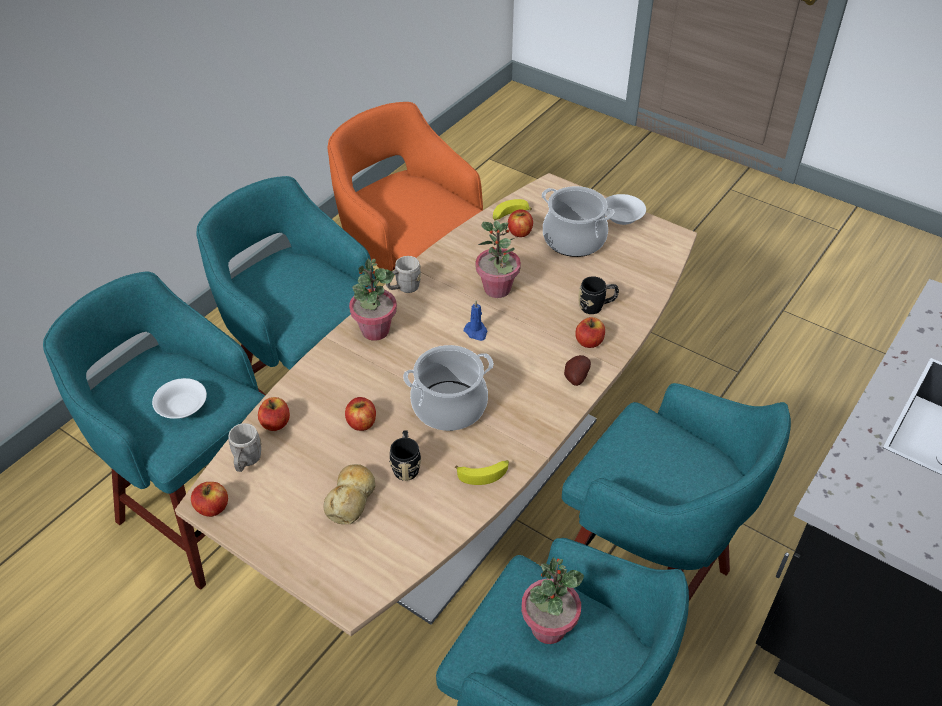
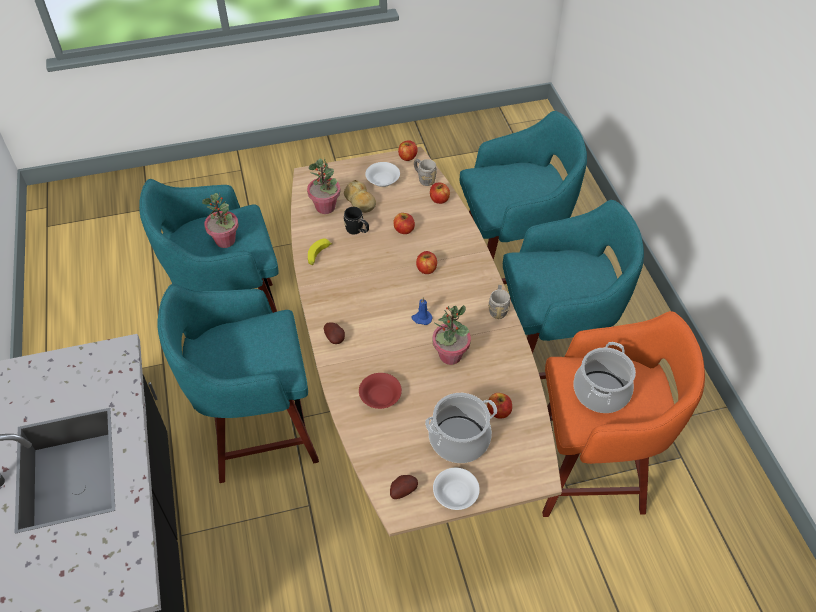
camera: 130 degrees right, 5 degrees up
white bowl [152,378,207,419] -> white bowl moved to [365,162,400,187]
potted plant [349,259,397,341] -> potted plant moved to [307,158,340,214]
cooking pot [403,345,494,431] -> cooking pot moved to [573,342,636,413]
banana [493,199,532,220] -> none
apple [575,317,605,348] -> apple moved to [416,251,437,274]
black mug [578,276,619,314] -> red bowl [359,373,402,409]
none -> potato [390,475,418,499]

